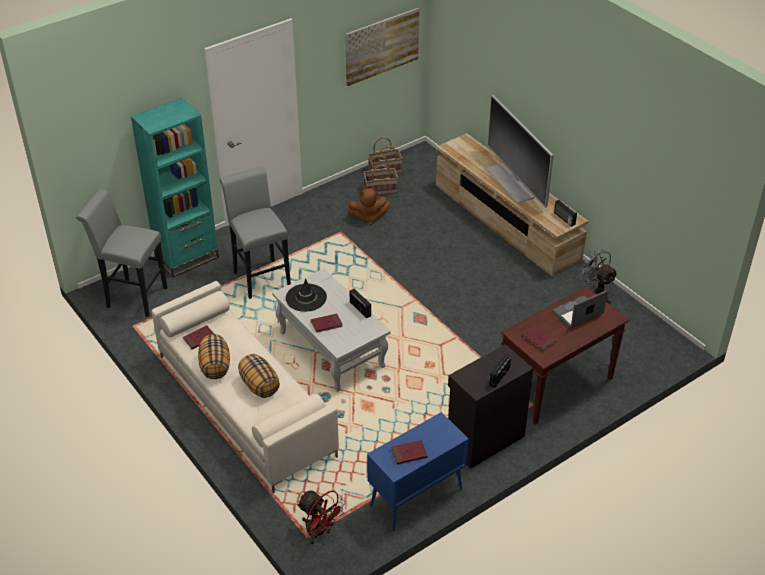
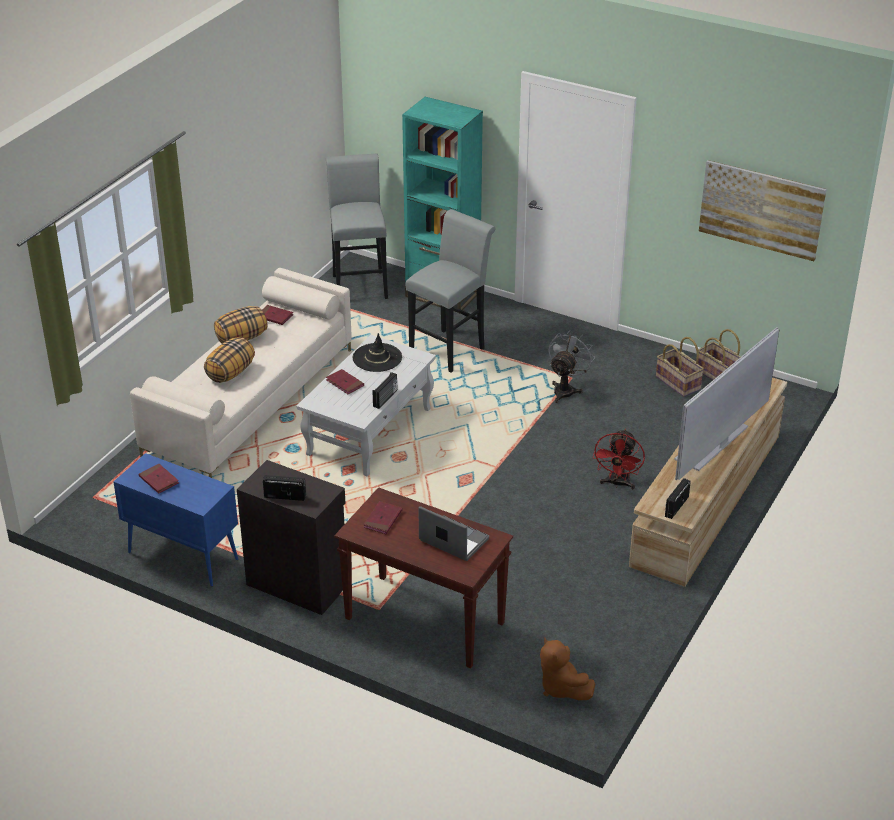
camera: 65 degrees right, 5 degrees down
red fan [297,490,346,544] -> red fan moved to [593,429,645,489]
brown plush toy [349,188,390,225] -> brown plush toy moved to [540,638,595,700]
grey fan [579,248,618,304] -> grey fan moved to [548,330,595,403]

